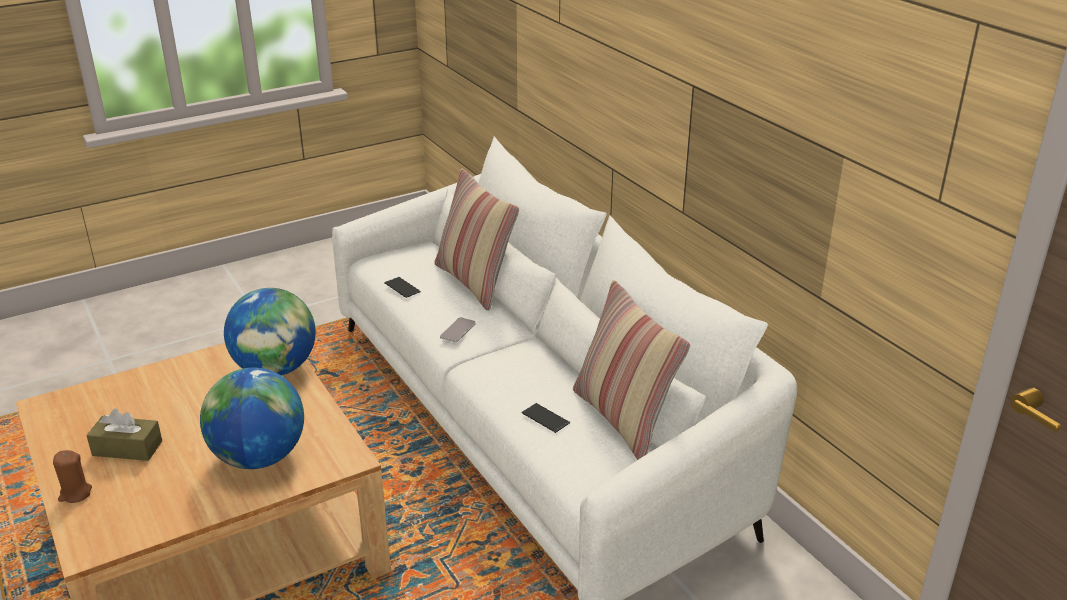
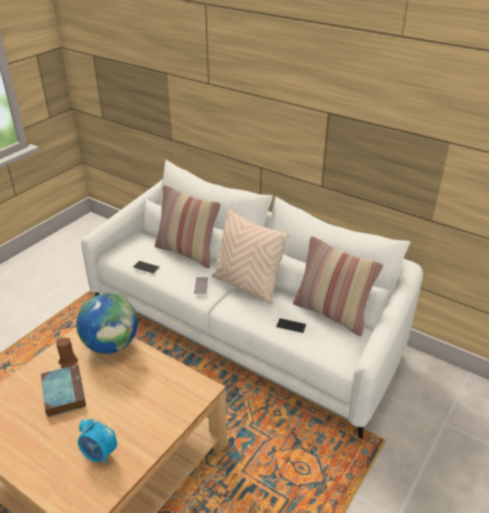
camera: 25 degrees left, 5 degrees up
brown candle [53,450,92,503] -> brown candle moved to [56,338,78,368]
brown tissue box [86,409,162,461] -> none
globe [200,368,304,469] -> none
none -> book [41,365,86,417]
none -> alarm clock [78,418,117,465]
none -> beige pillow [212,208,289,304]

